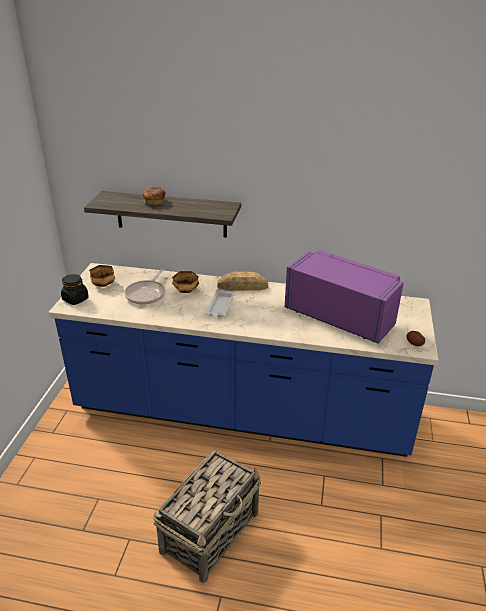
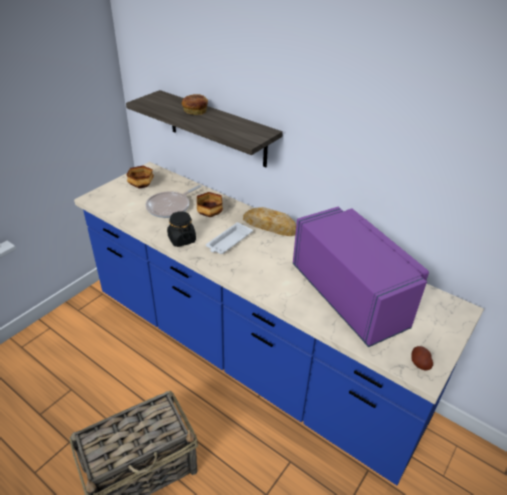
camera: 25 degrees right, 5 degrees up
black jar [61,274,89,305] -> black jar moved to [167,211,196,247]

